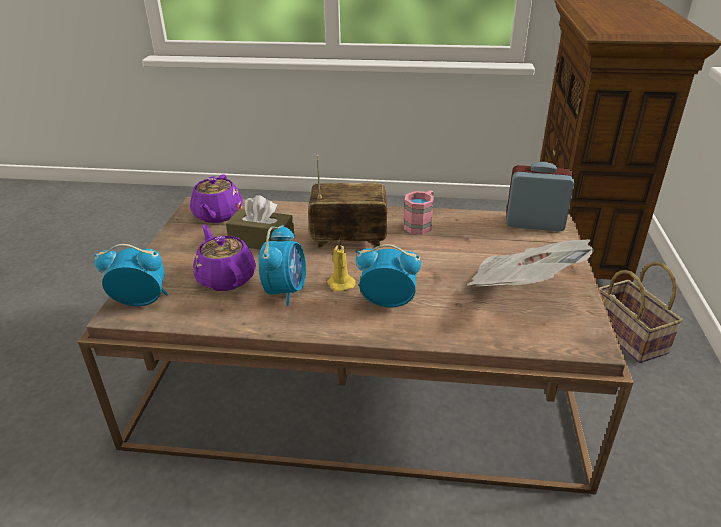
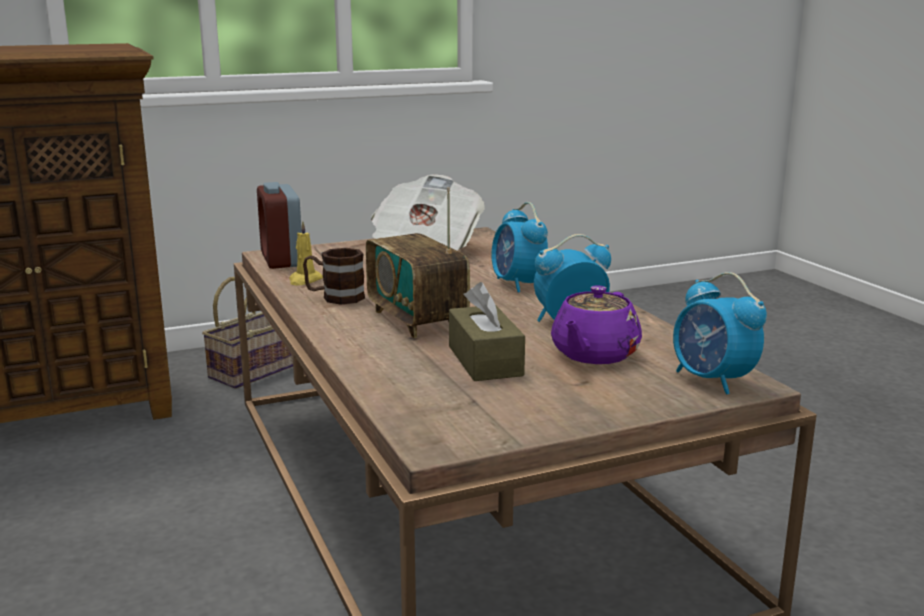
camera: 120 degrees left, 15 degrees down
purple teapot [190,174,243,223] -> none
yellow candle [327,239,356,292] -> yellow candle moved to [289,221,323,285]
pink mug [404,191,434,234] -> brown mug [303,248,365,305]

